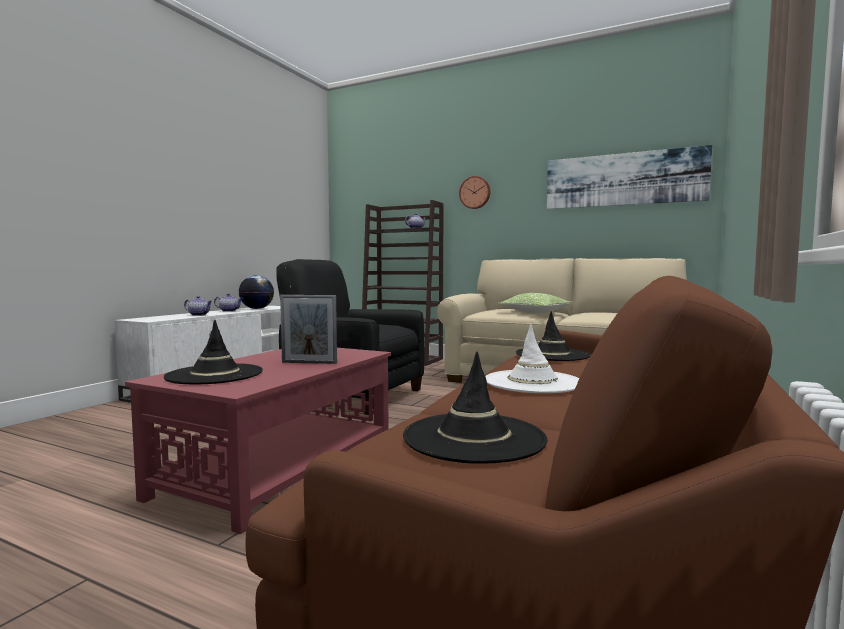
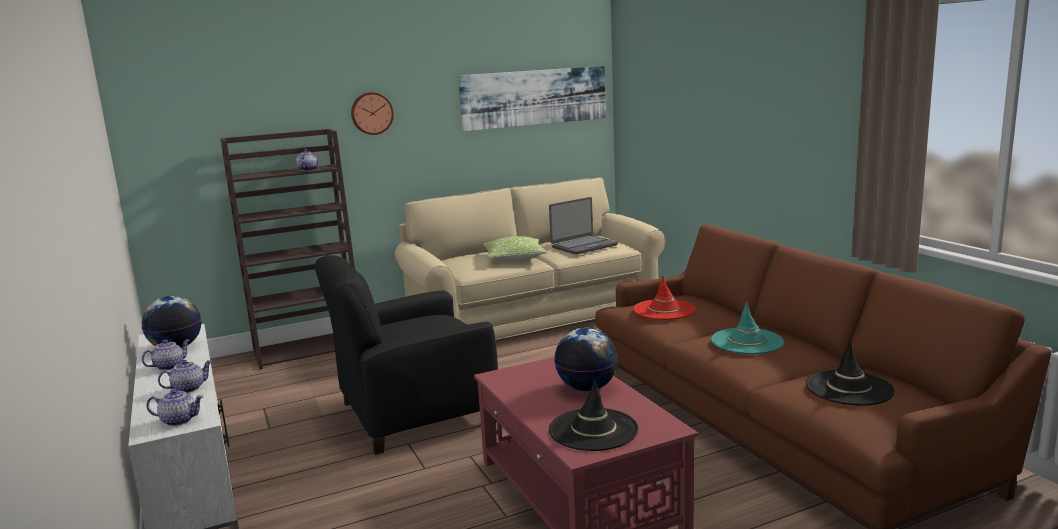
camera: 50 degrees left, 10 degrees up
picture frame [280,295,337,364] -> globe [554,328,618,391]
white hat [485,324,579,393] -> turquoise hat [711,302,784,354]
black hat [516,311,591,361] -> red hat [633,275,696,320]
none -> teapot [146,389,204,426]
none -> laptop [549,197,618,255]

